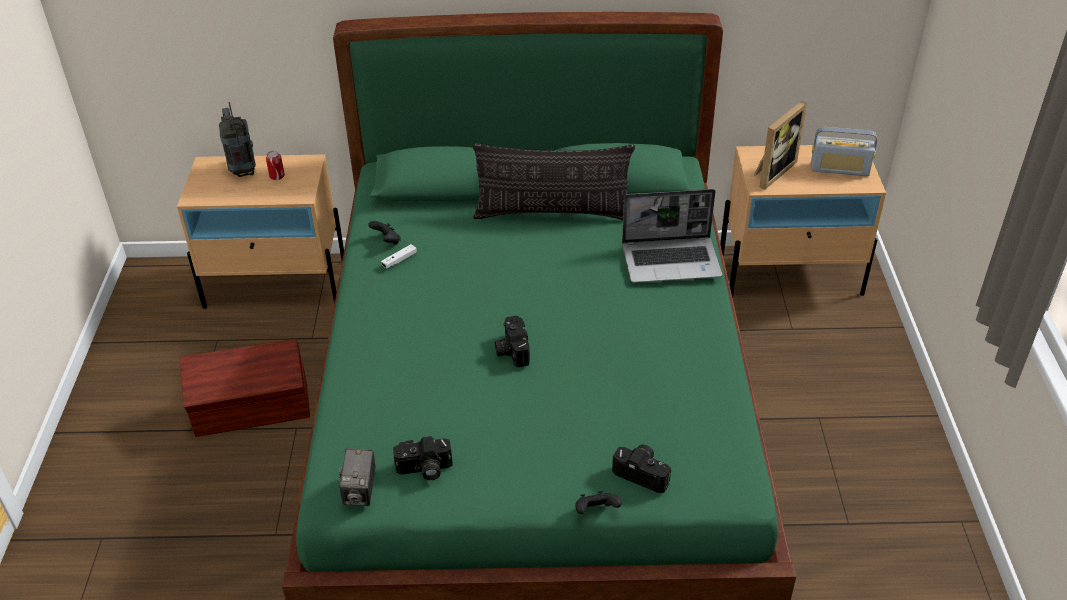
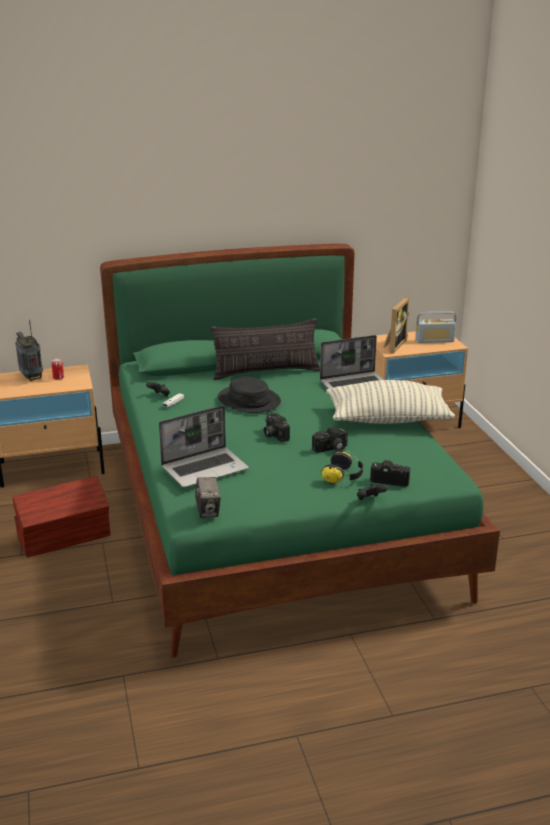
camera: 15 degrees left, 15 degrees down
camera [393,436,453,480] -> camera moved to [312,427,348,453]
none -> laptop [159,405,249,488]
none -> black hat [218,376,281,413]
none -> headphones [322,450,363,486]
none -> pillow [326,380,455,424]

